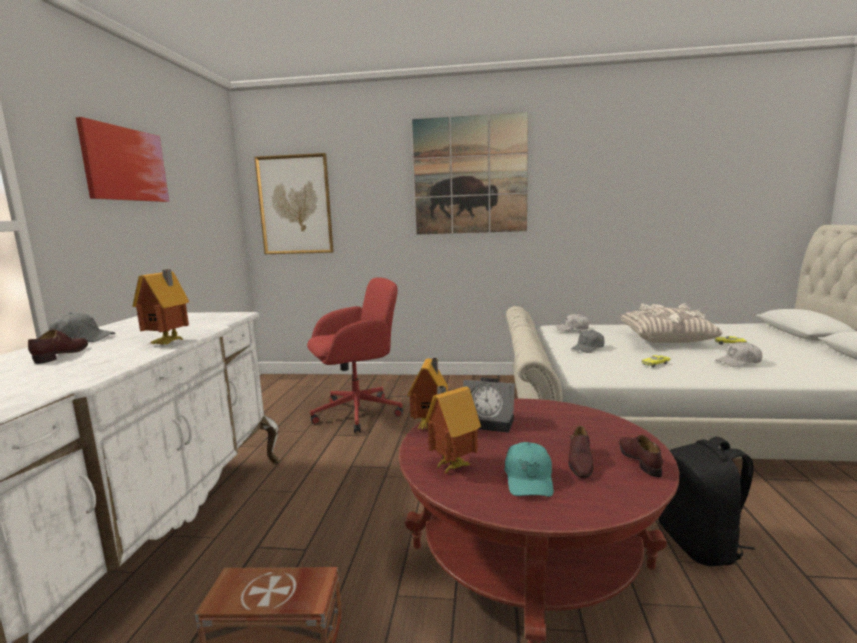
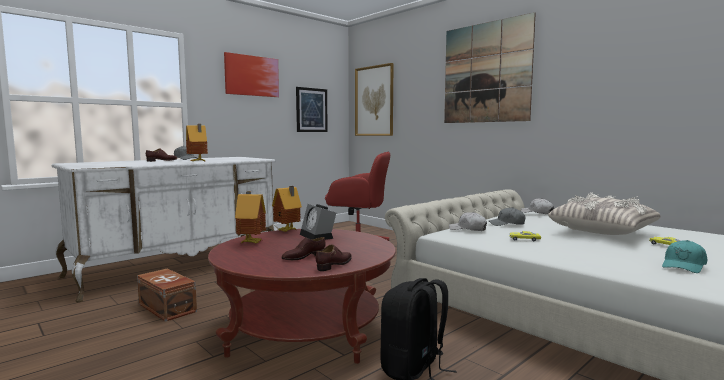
camera: 40 degrees right, 5 degrees down
turquoise cap [504,442,553,497] -> turquoise cap moved to [662,240,707,273]
white cap [715,342,762,367] -> white cap moved to [449,212,487,231]
none -> picture [296,87,328,132]

